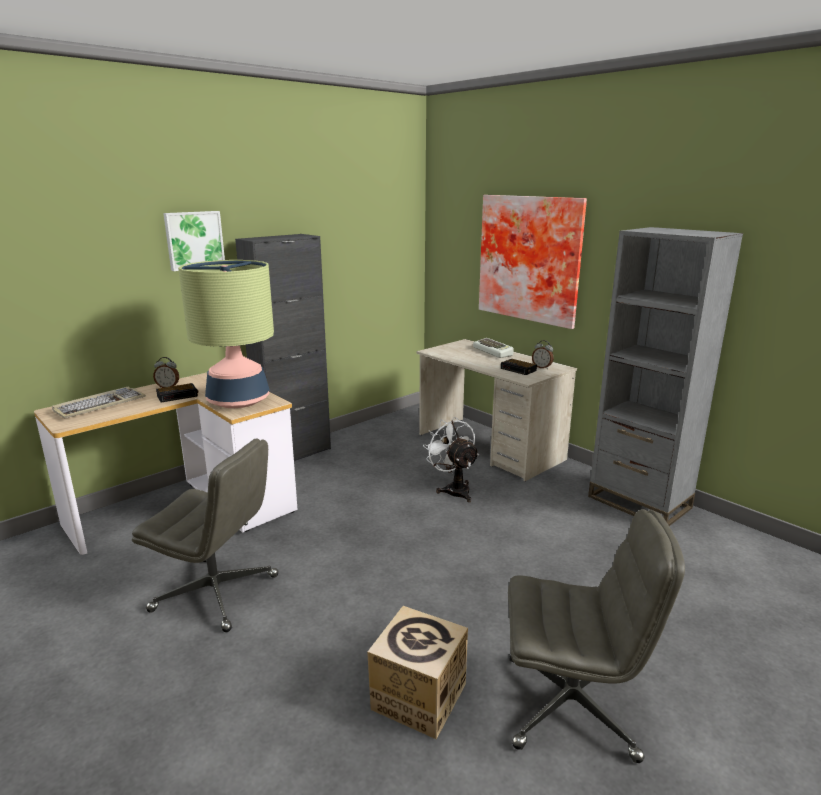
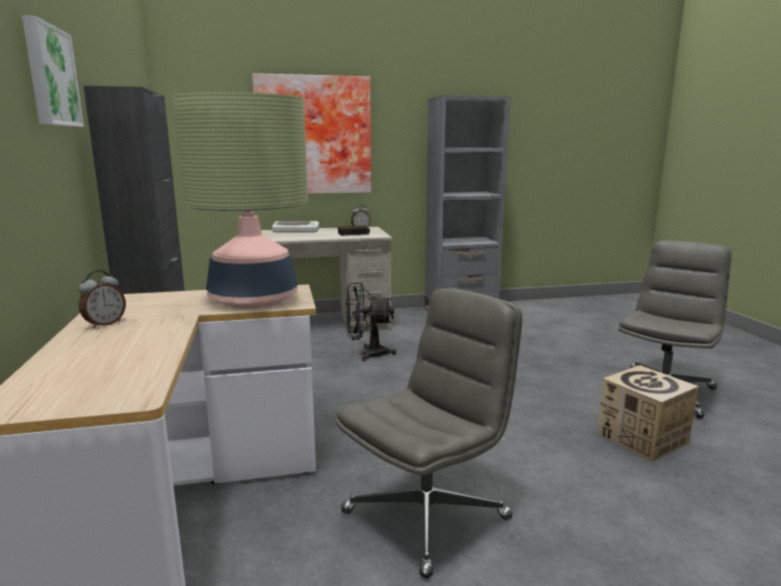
camera: 60 degrees left, 5 degrees down
keyboard [52,387,146,418] -> none
alarm clock [156,383,199,403] -> none
white fan [423,417,479,502] -> black fan [346,283,396,361]

